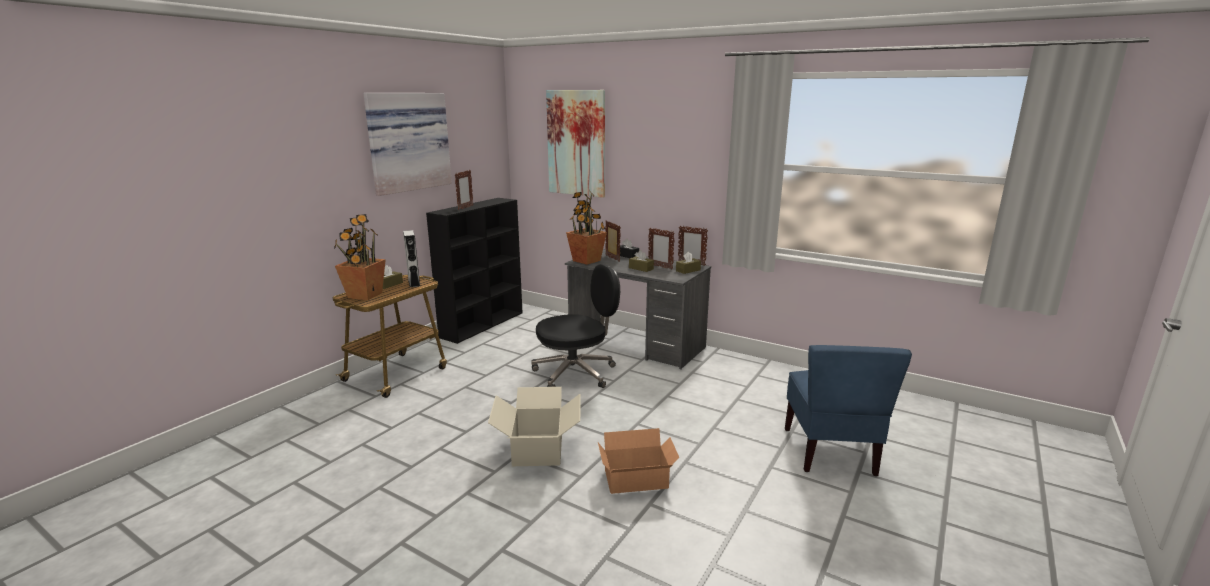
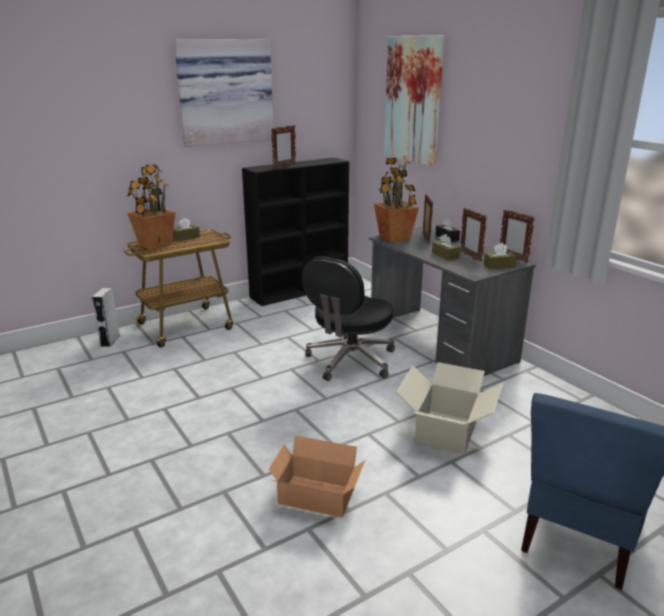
camera: 25 degrees right, 5 degrees up
grey speaker [403,230,420,287] -> grey speaker moved to [92,287,120,347]
cardboard box [488,387,580,466] -> cardboard box moved to [397,362,503,454]
black office chair [531,264,620,388] -> black office chair turned 120 degrees clockwise [302,256,395,381]

